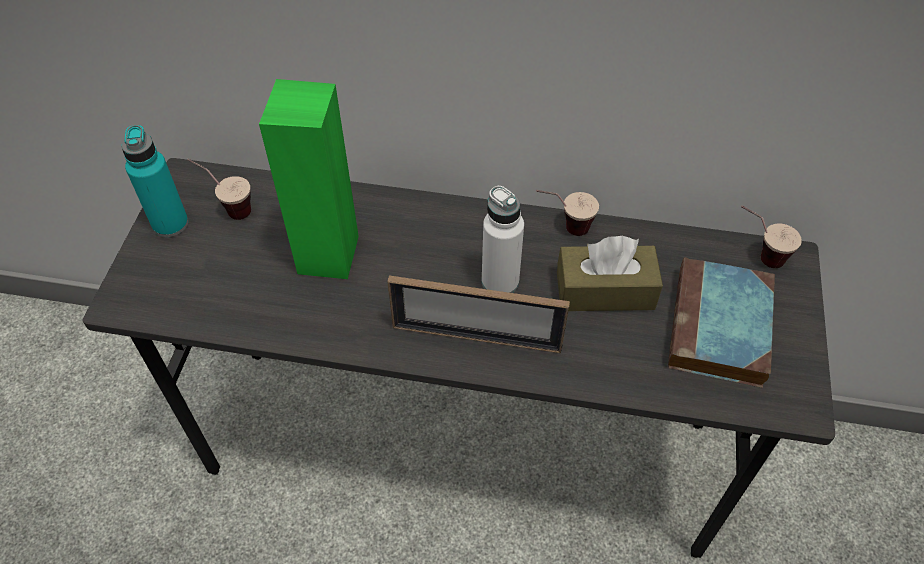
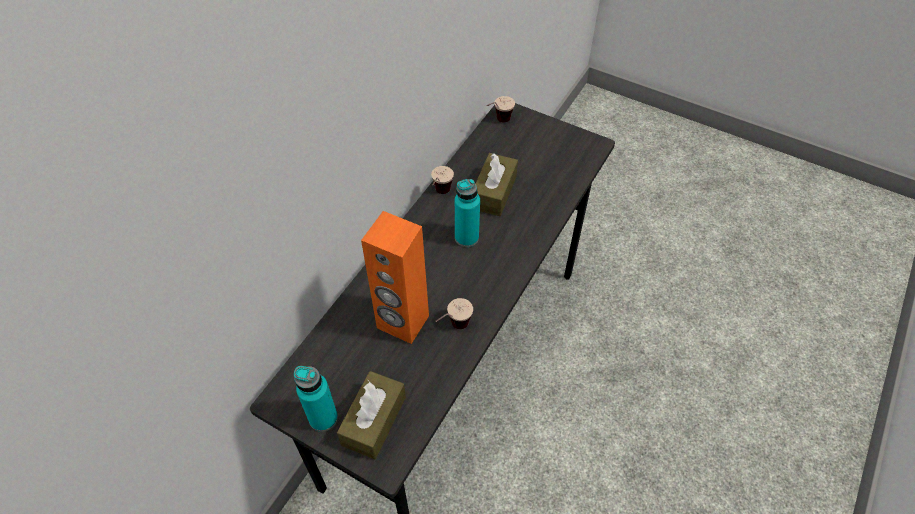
camera: 70 degrees left, 0 degrees up
cup [187,159,251,220] -> cup moved to [435,298,473,329]
green speaker [259,79,359,279] -> orange speaker [361,211,429,344]
picture frame [387,275,570,353] -> none
white bottle [482,186,524,293] -> turquoise bottle [455,179,480,247]
book [668,257,775,388] -> none
none -> brown tissue box [337,371,406,459]

